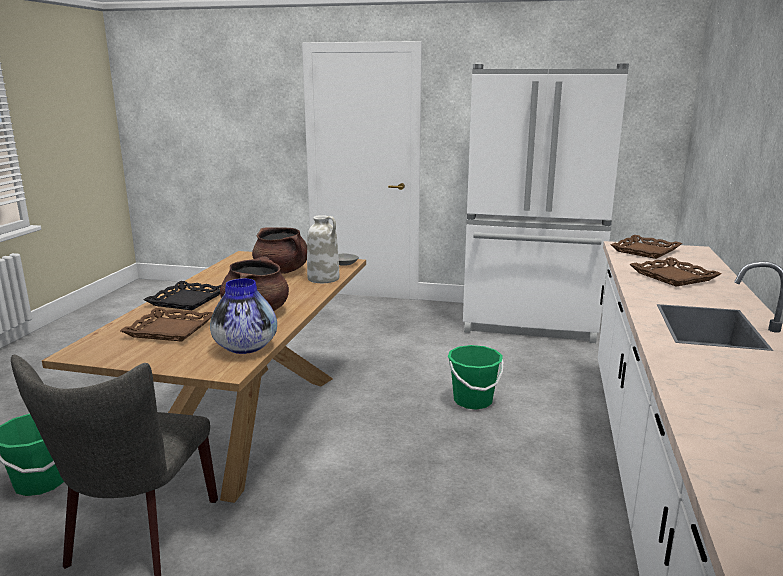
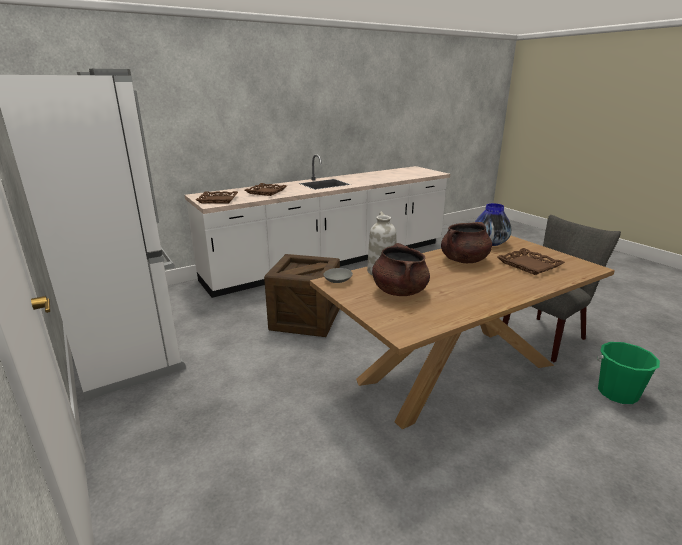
camera: 135 degrees left, 5 degrees up
black tray [143,281,221,310] -> none
green bucket [448,345,503,409] -> crate [264,254,340,337]

